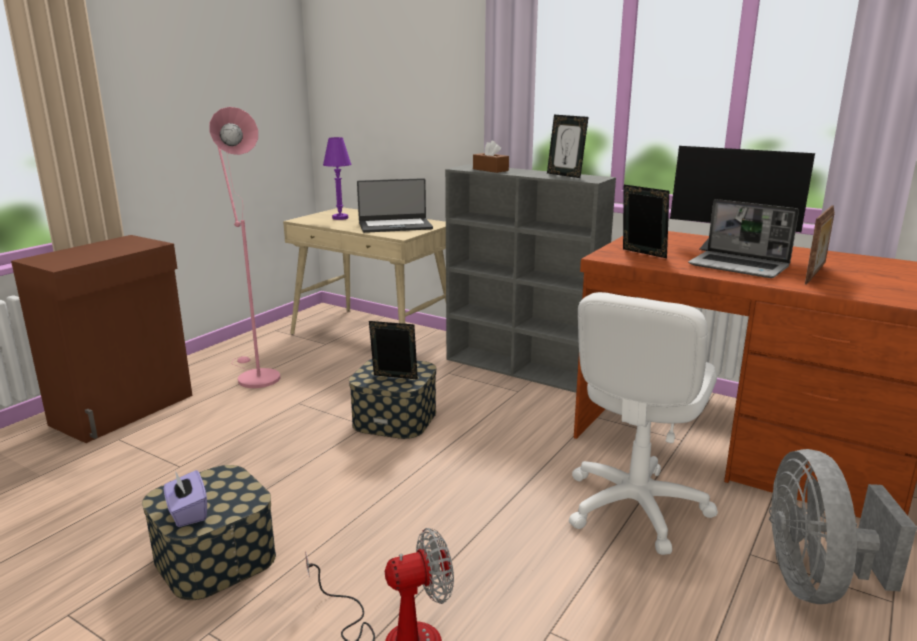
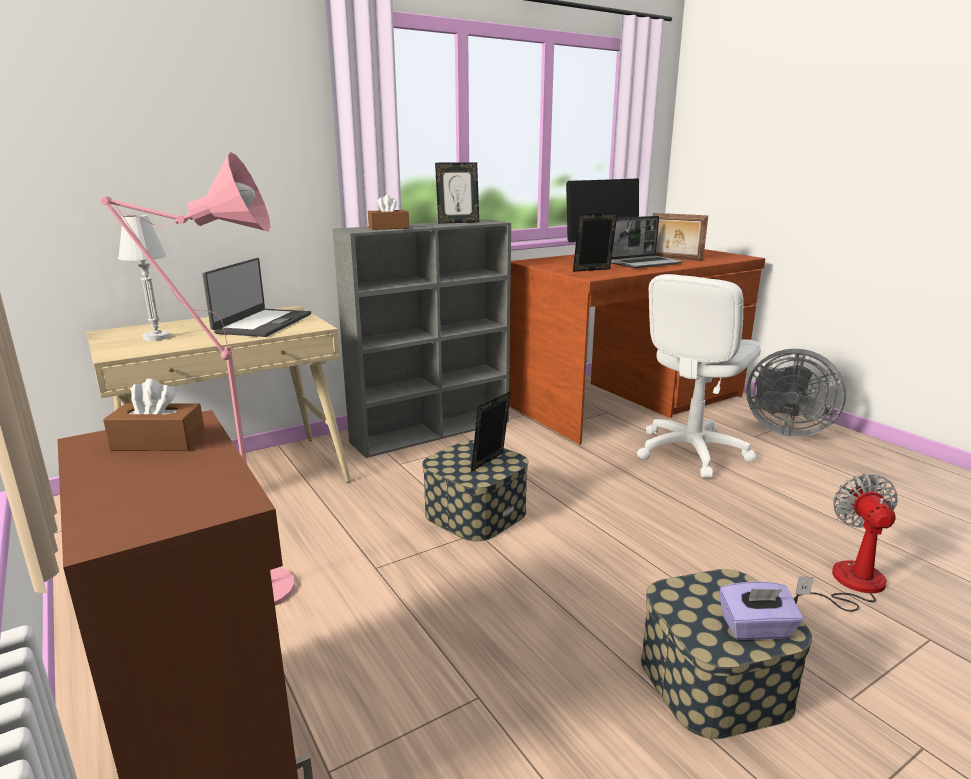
camera: 65 degrees left, 0 degrees up
purple table lamp [323,137,351,220] -> white table lamp [118,215,170,341]
white office chair [569,292,718,555] -> white office chair turned 75 degrees clockwise [637,274,761,478]
picture frame [805,205,834,285] -> picture frame turned 150 degrees clockwise [653,213,708,261]
none -> brown tissue box [103,379,205,451]

